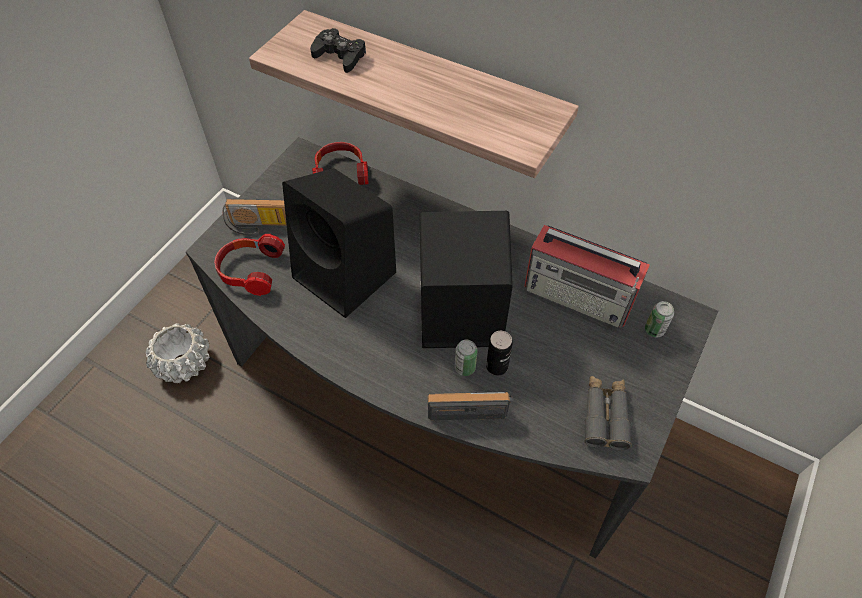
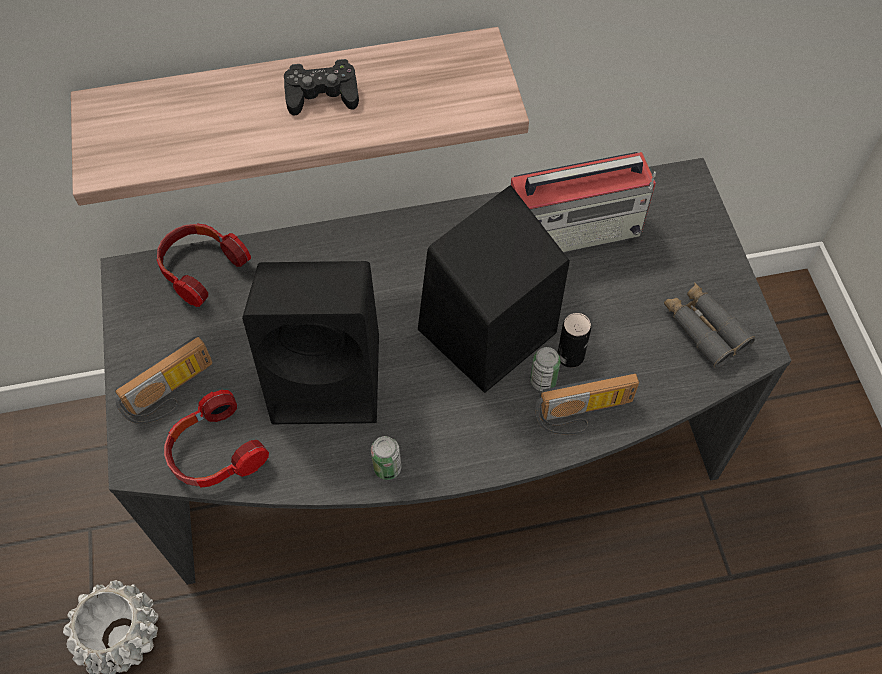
camera: 40 degrees left, 5 degrees up
black game controller [310,28,366,73] -> black game controller moved to [284,59,359,115]
radio [428,391,514,420] -> radio turned 150 degrees counterclockwise [535,371,639,435]
can [645,301,674,338] -> can moved to [371,436,401,480]

